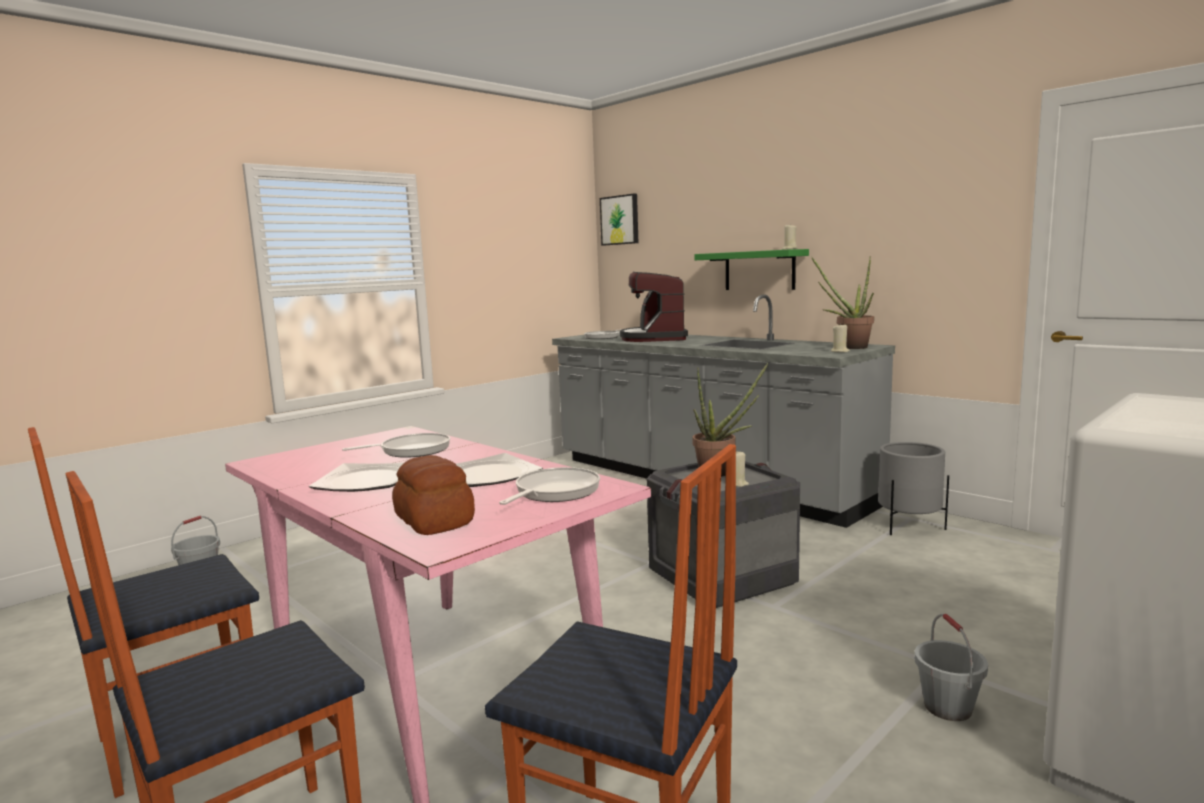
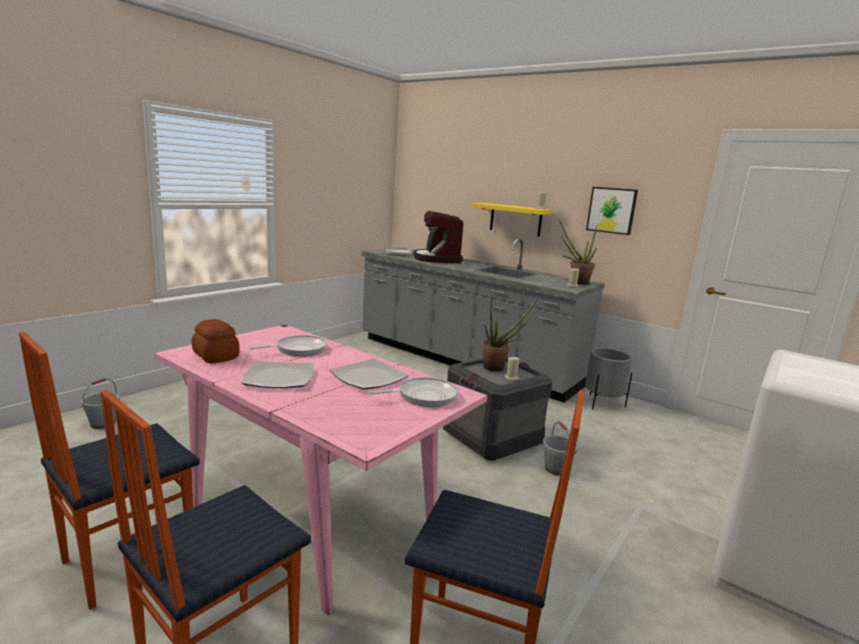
camera: 10 degrees left, 5 degrees up
bread [392,455,475,535] -> bread moved to [191,319,240,364]
frying pan [499,467,600,505] -> frying pan turned 45 degrees clockwise [369,377,458,407]
picture [600,194,638,245] -> picture moved to [586,187,638,235]
green shelf [694,249,809,290] -> yellow shelf [472,203,553,236]
grey bucket [914,614,988,721] -> grey bucket moved to [542,422,578,476]

